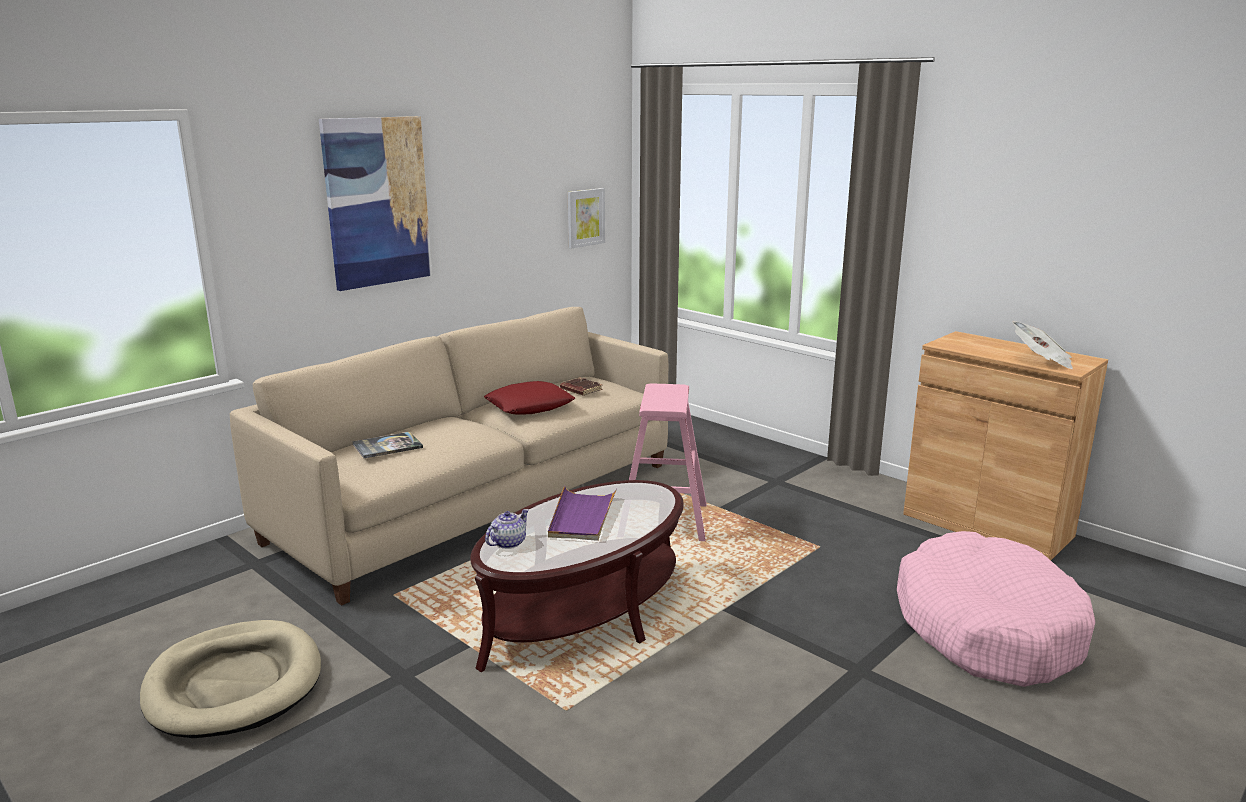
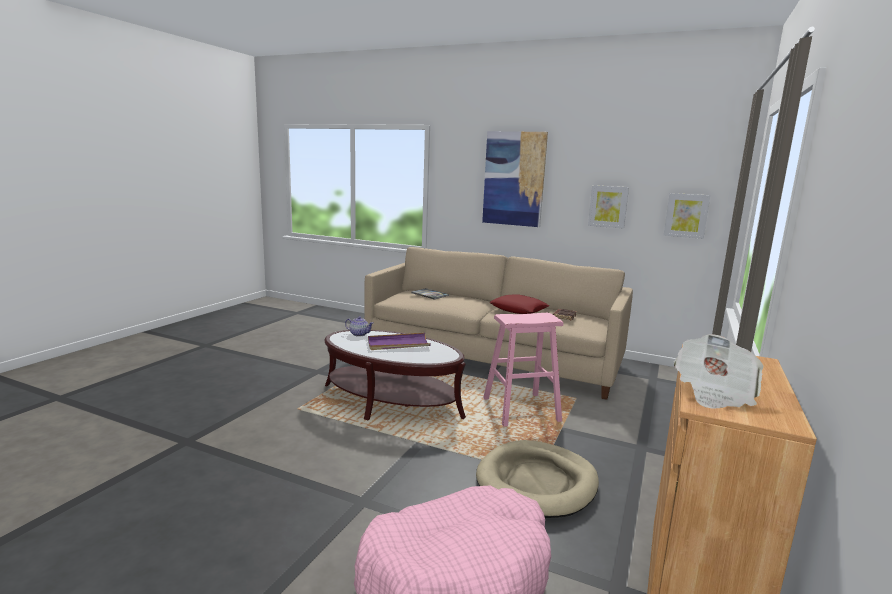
camera: 70 degrees right, 5 degrees down
beige dog bed [140,620,321,738] -> beige dog bed moved to [476,440,599,518]
none -> picture [588,185,629,229]

